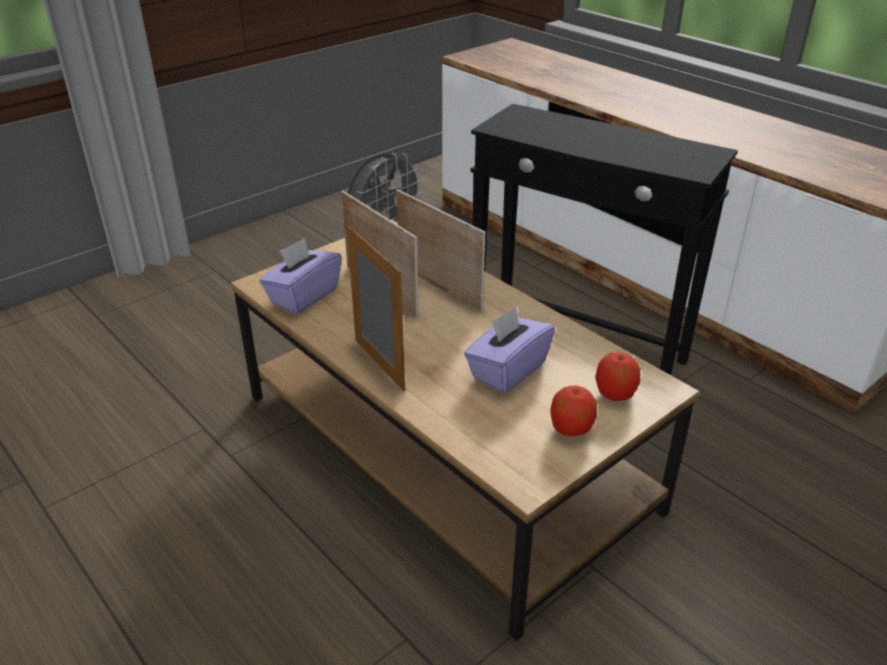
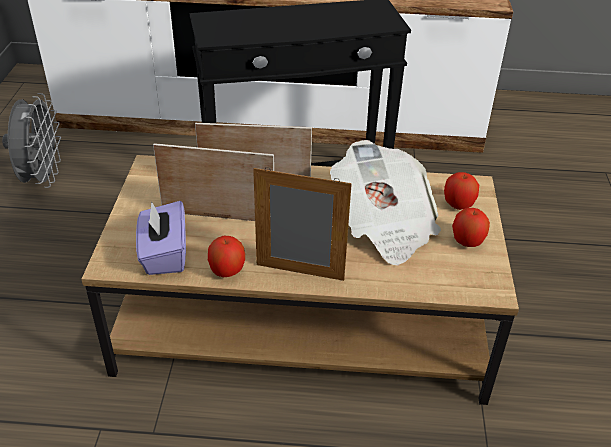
camera: 45 degrees left, 5 degrees up
purple tissue box [464,306,555,393] -> newspaper [330,140,441,266]
none -> apple [208,236,245,277]

